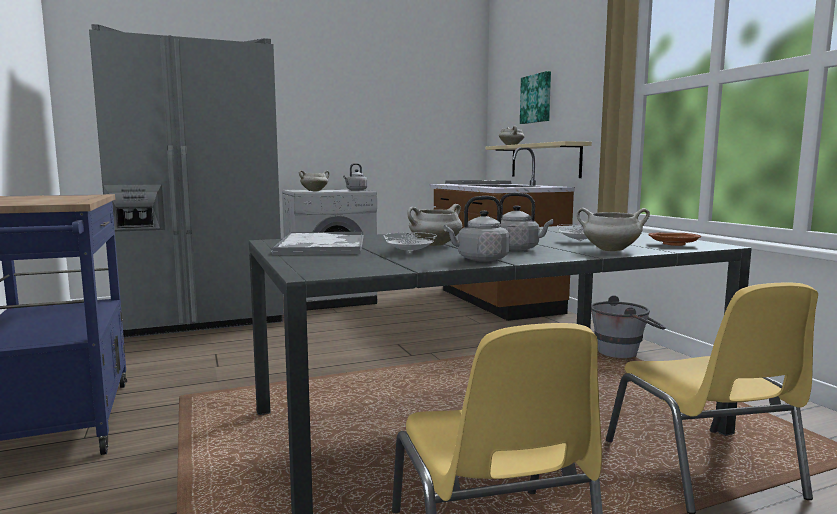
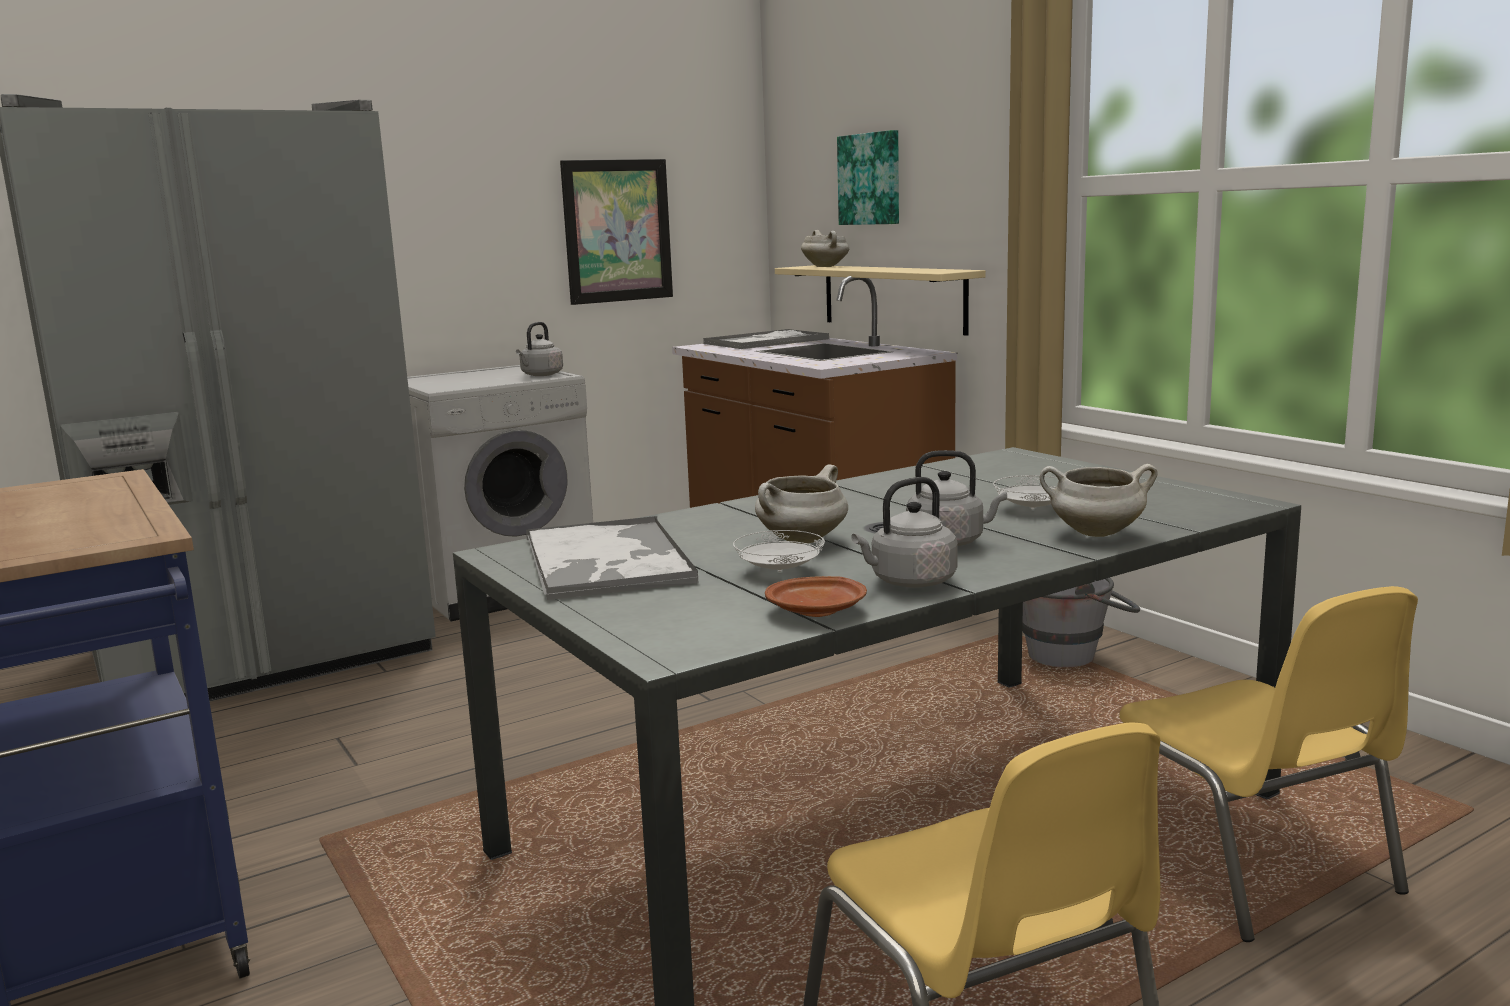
camera: 10 degrees left, 5 degrees up
white cooking pot [299,170,330,191] -> none
brown plate [648,233,701,246] -> brown plate moved to [765,576,867,617]
none -> picture [560,159,673,305]

